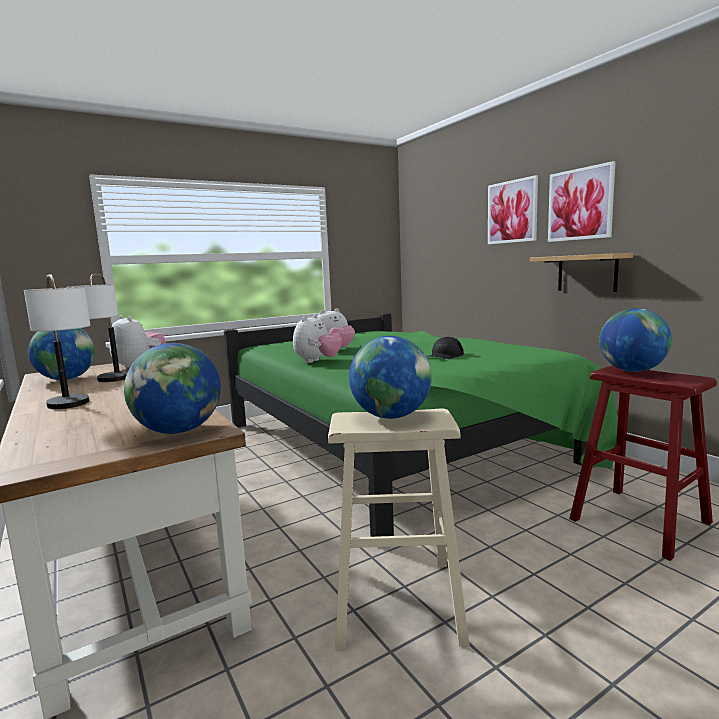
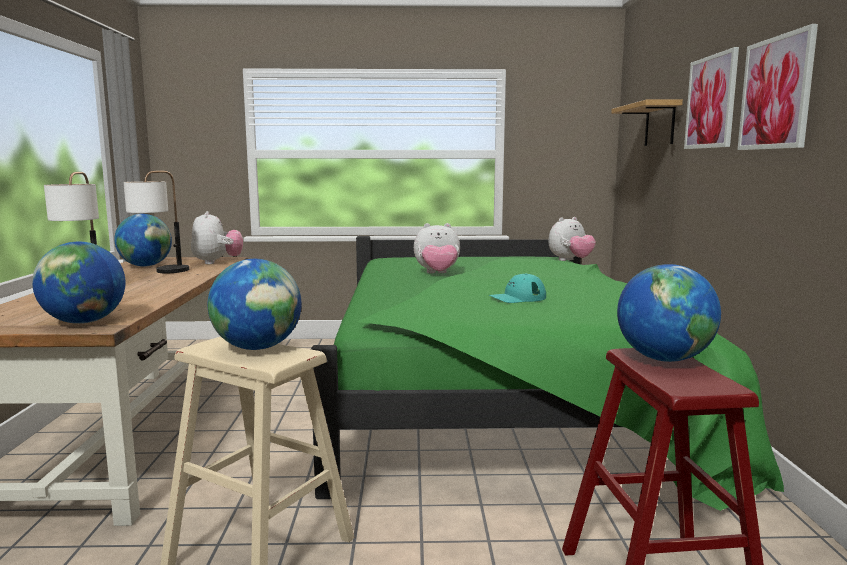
camera: 30 degrees right, 0 degrees up
plush toy [293,315,342,363] -> plush toy moved to [548,217,596,261]
black cap [426,337,464,359] -> turquoise cap [489,274,546,303]
shelf [530,253,633,292] -> shelf moved to [611,99,683,146]

